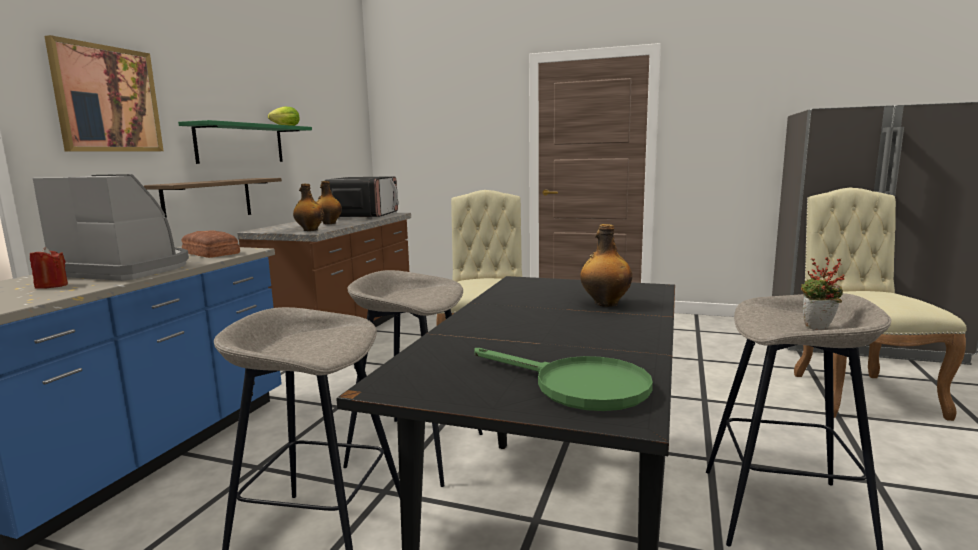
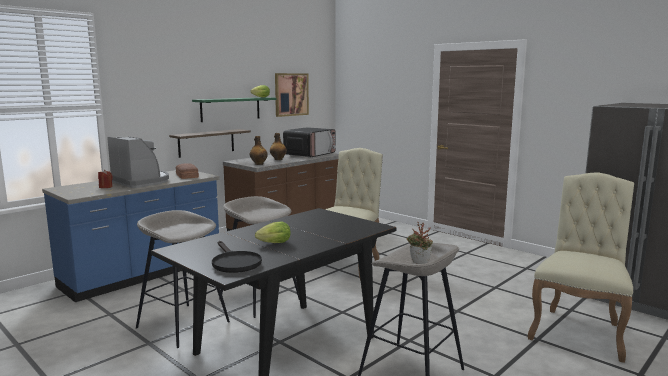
camera: 25 degrees right, 0 degrees up
picture [44,35,163,152] -> picture moved to [275,73,309,117]
green frying pan [474,348,653,411] -> black frying pan [212,241,262,273]
bottle [580,224,632,307] -> none
none -> lettuce [255,222,291,243]

